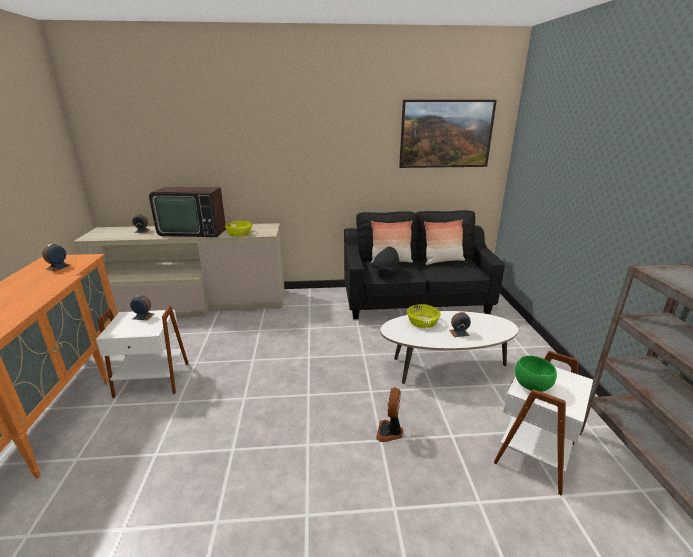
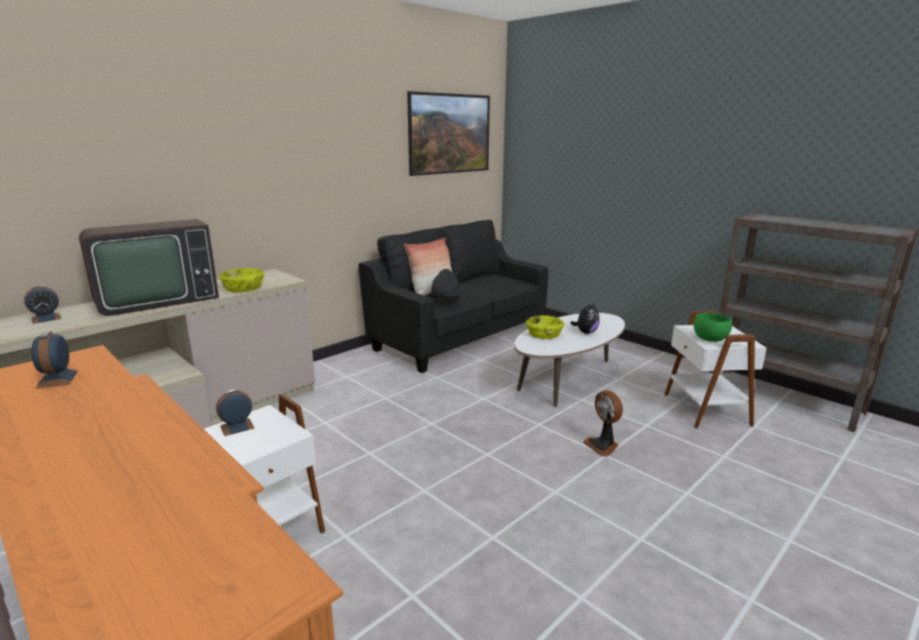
camera: 40 degrees left, 5 degrees down
pillow [424,219,465,265] -> none
alarm clock [449,312,471,337] -> plush toy [570,301,600,334]

